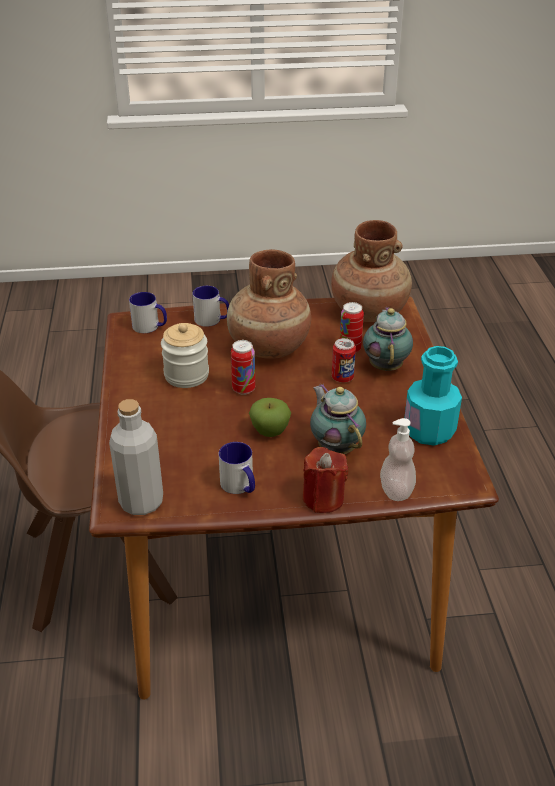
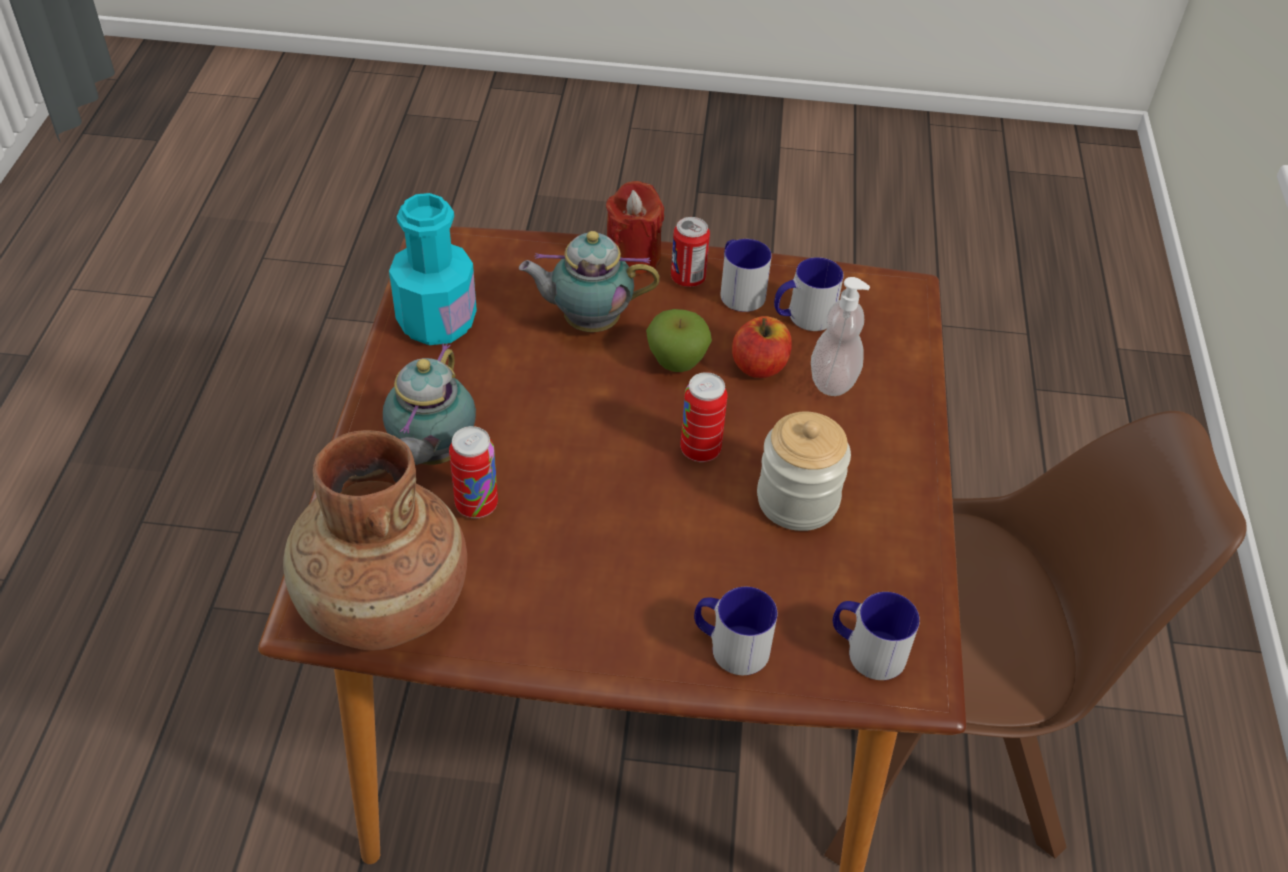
camera: 170 degrees left, 10 degrees up
grey bottle [109,399,163,515] -> none
brown vase [227,249,311,359] -> none
teapot [310,384,366,454] -> teapot turned 105 degrees clockwise [519,231,660,332]
can [332,338,356,383] -> can moved to [671,217,710,287]
soap dispenser [380,418,416,501] -> soap dispenser moved to [811,277,870,396]
none -> apple [732,316,792,378]
none -> mug [774,257,843,331]

